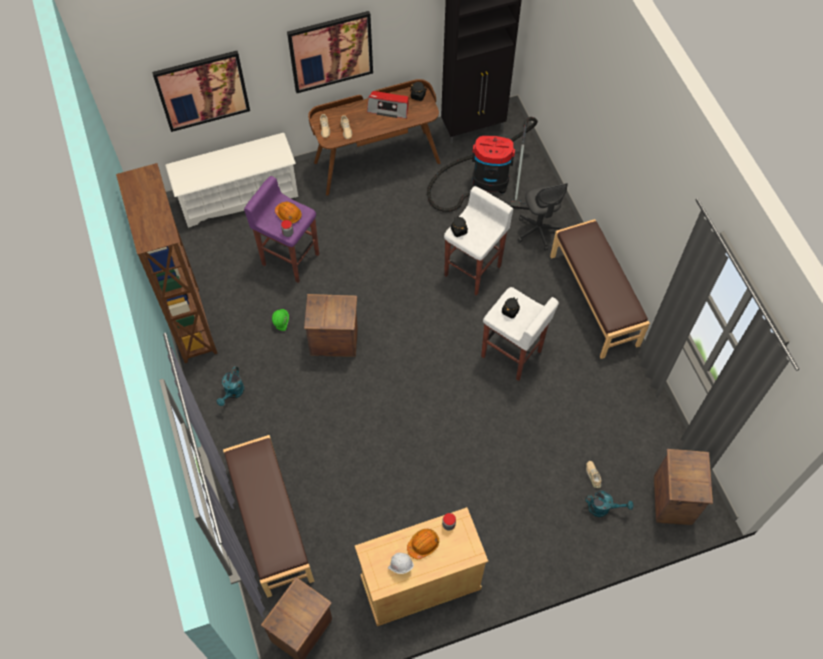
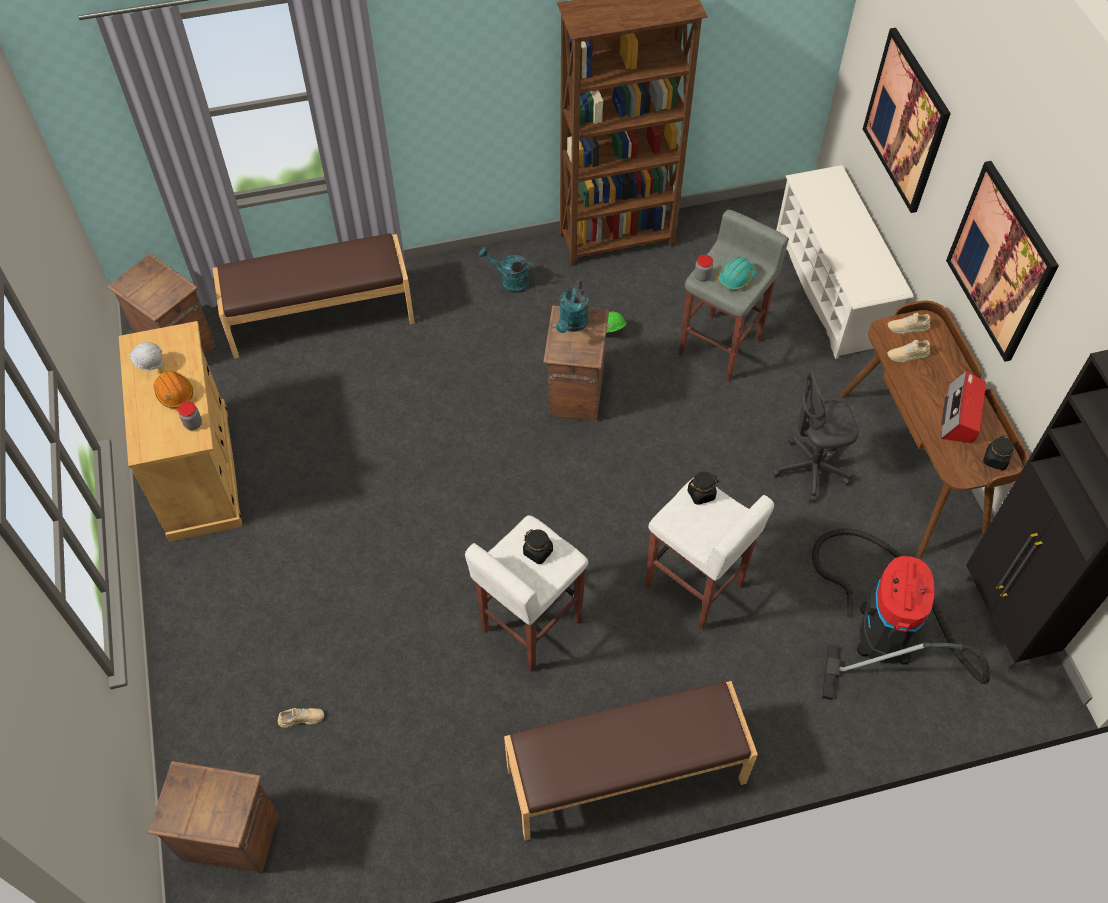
camera: 95 degrees right, 5 degrees down
purple stool [244,176,319,283] -> grey stool [679,210,789,381]
orange hard hat [275,202,302,224] -> turquoise hard hat [717,257,757,290]
grey office chair [518,183,568,251] -> grey office chair moved to [773,365,859,502]
turquoise watering can [585,491,633,517] -> turquoise watering can moved to [556,280,589,333]

